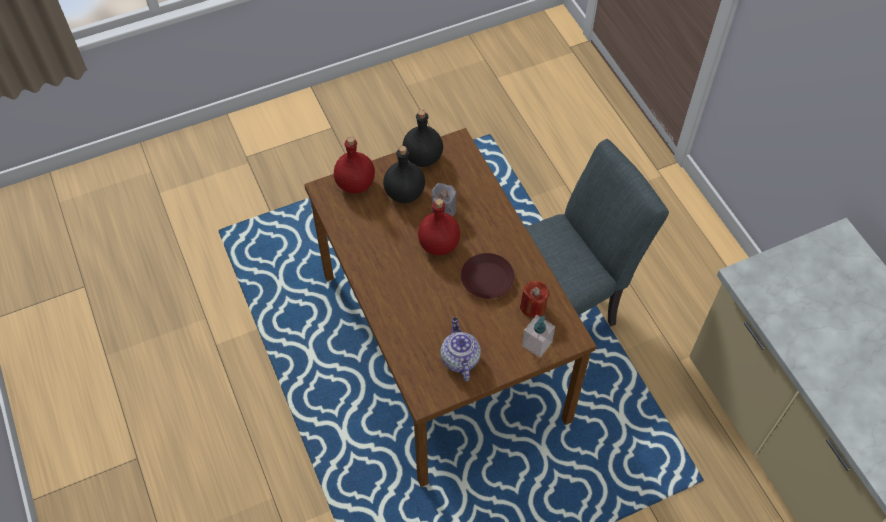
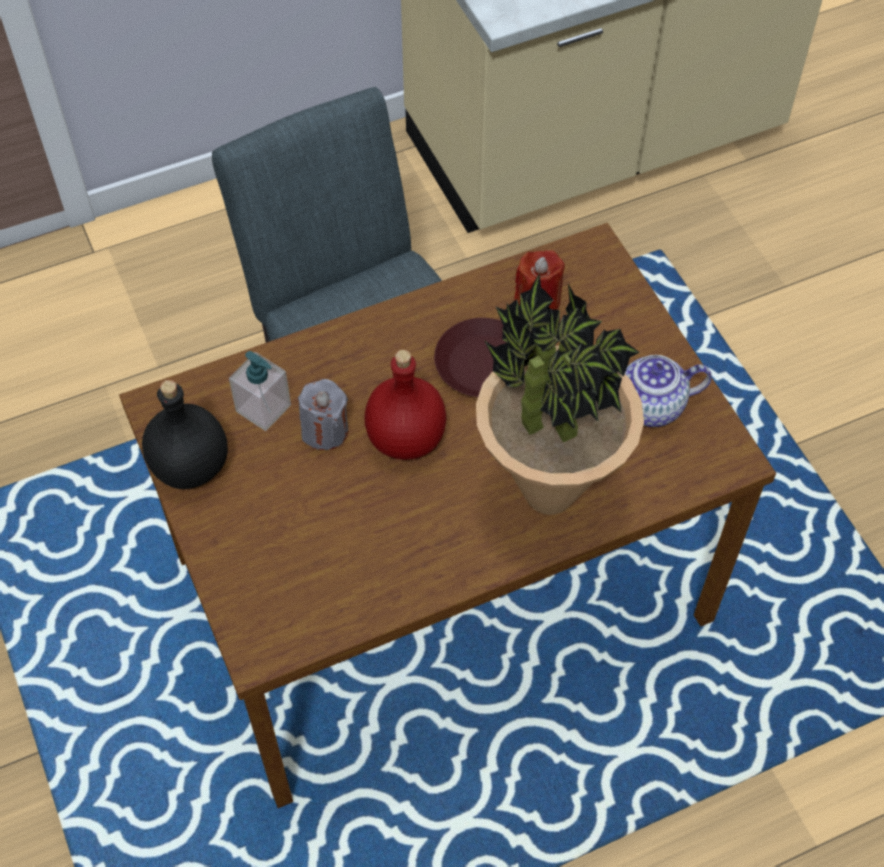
camera: 90 degrees left, 0 degrees up
red bottle [334,136,375,194] -> none
black bottle [383,146,425,203] -> none
soap dispenser [522,315,555,357] -> soap dispenser moved to [229,351,291,431]
none -> potted plant [476,272,644,515]

